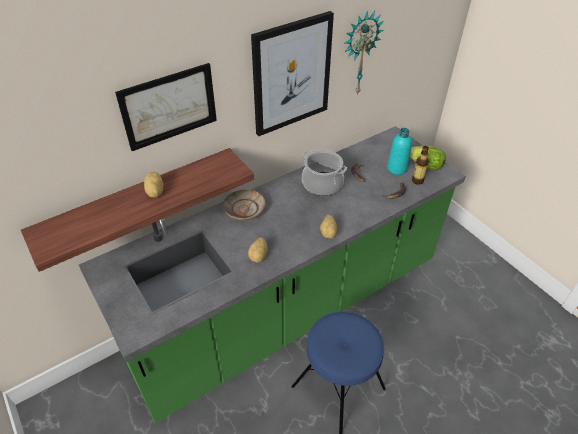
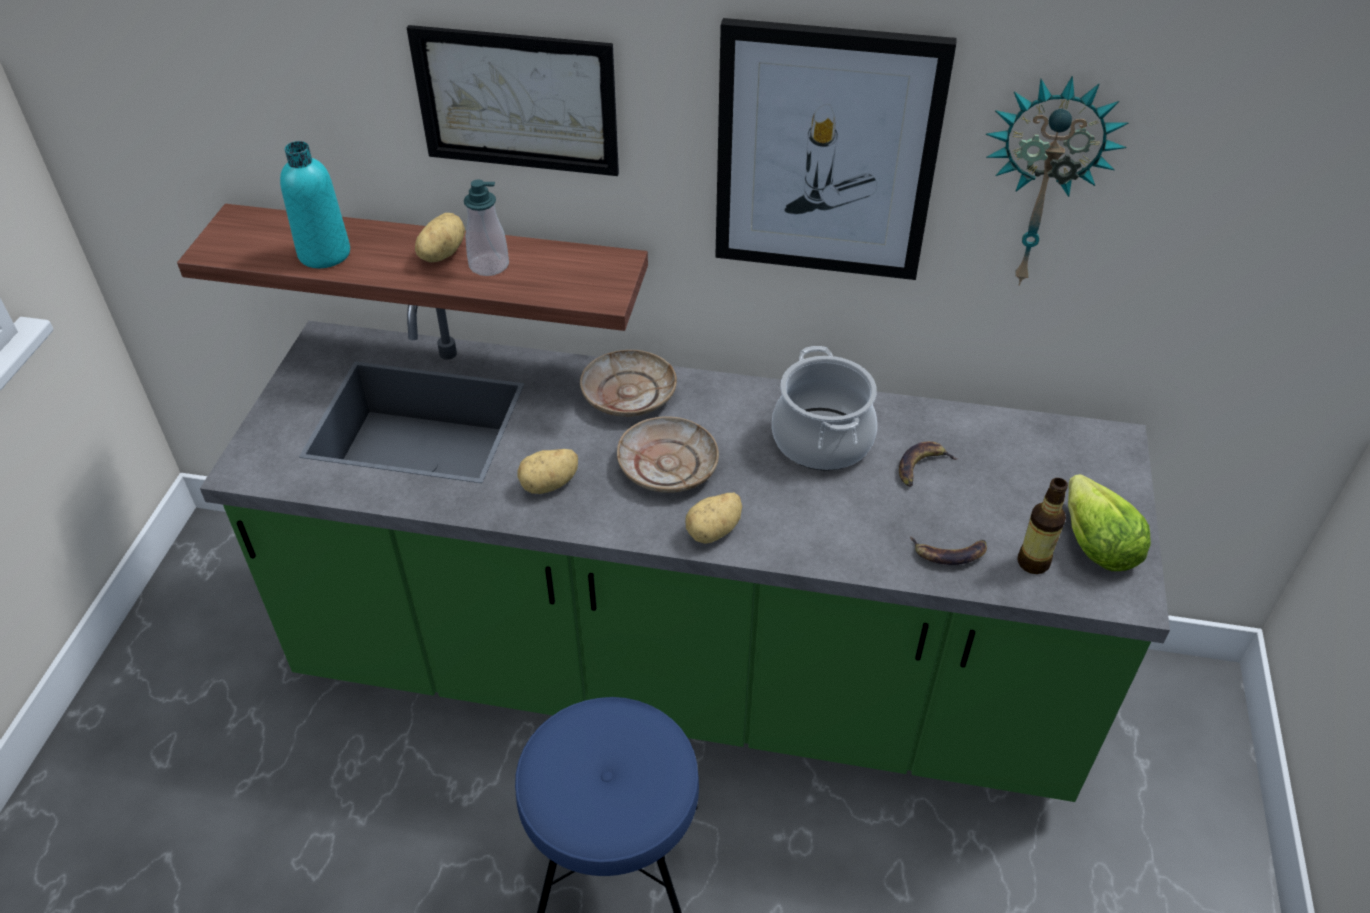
camera: 45 degrees right, 0 degrees up
turquoise bottle [387,128,412,175] -> turquoise bottle moved to [280,141,350,268]
none -> soap dispenser [464,180,509,276]
none -> beige plate [617,416,719,493]

